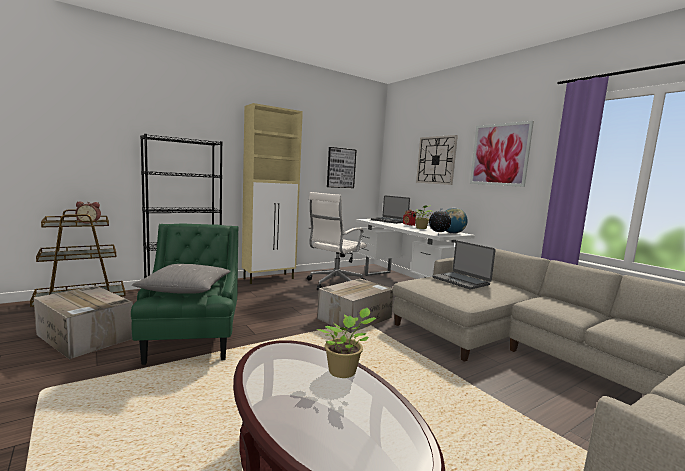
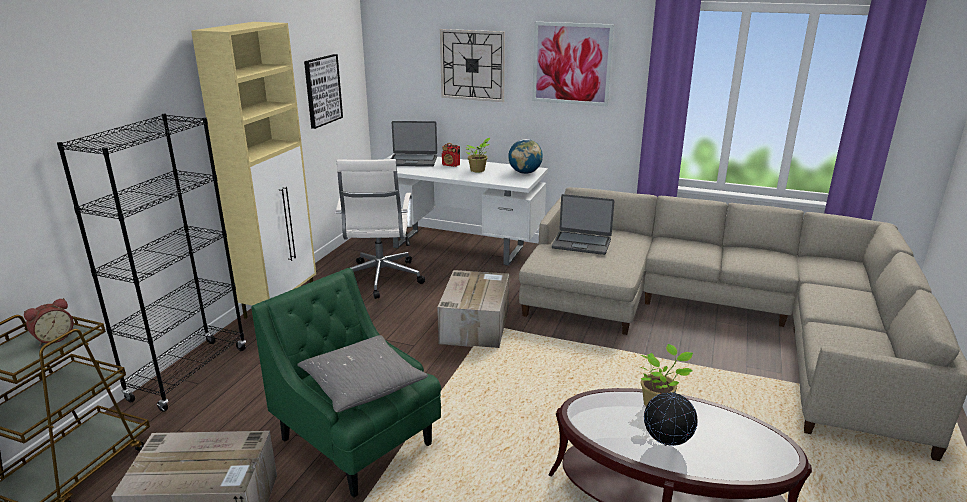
camera: 35 degrees left, 15 degrees up
globe [429,208,451,235] -> globe moved to [644,391,698,446]

